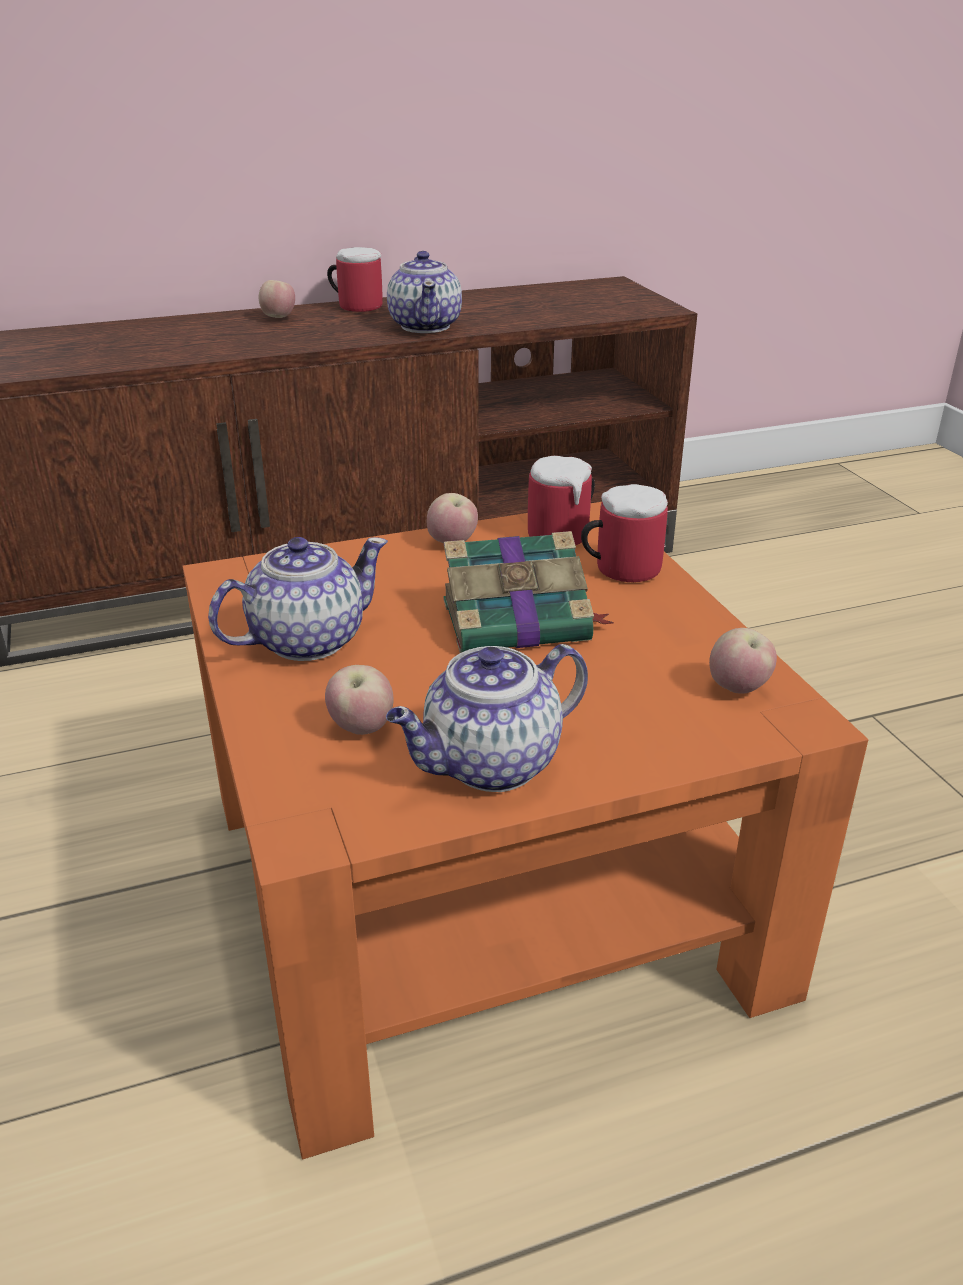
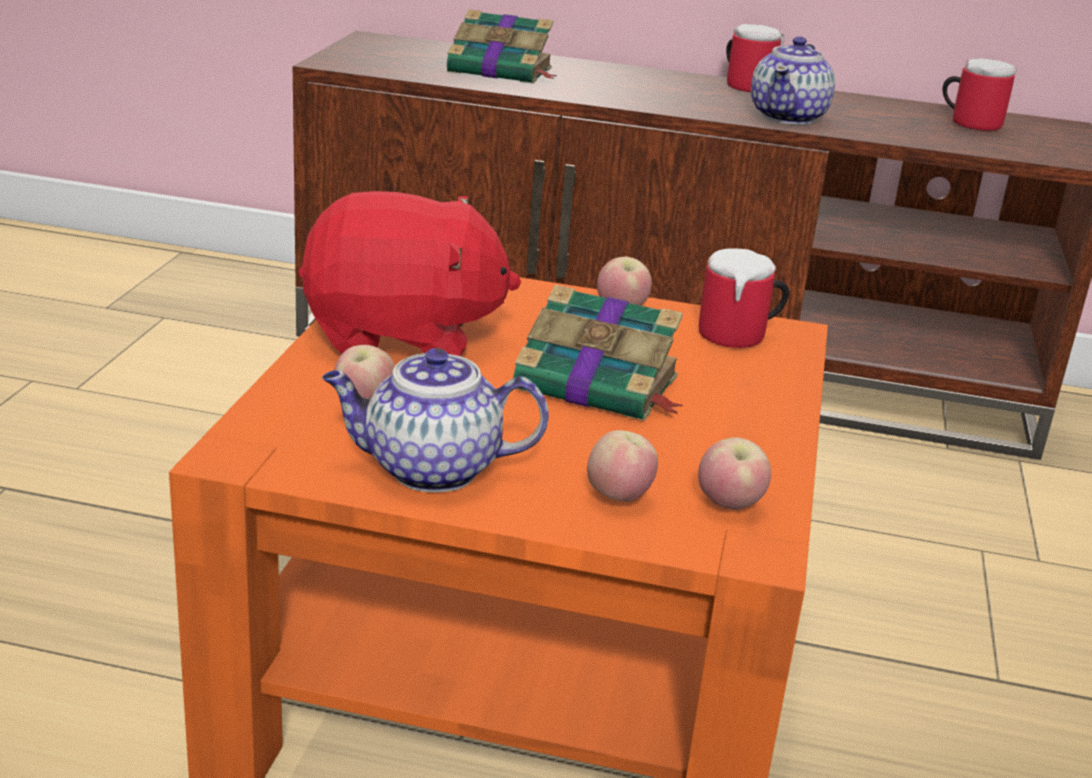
camera: 30 degrees right, 5 degrees down
teapot [208,537,388,661] -> red plush toy [298,191,521,356]
apple [259,280,295,318] -> apple moved to [587,430,658,502]
mug [581,484,668,582] -> mug moved to [943,58,1017,131]
none -> book [447,9,557,84]

